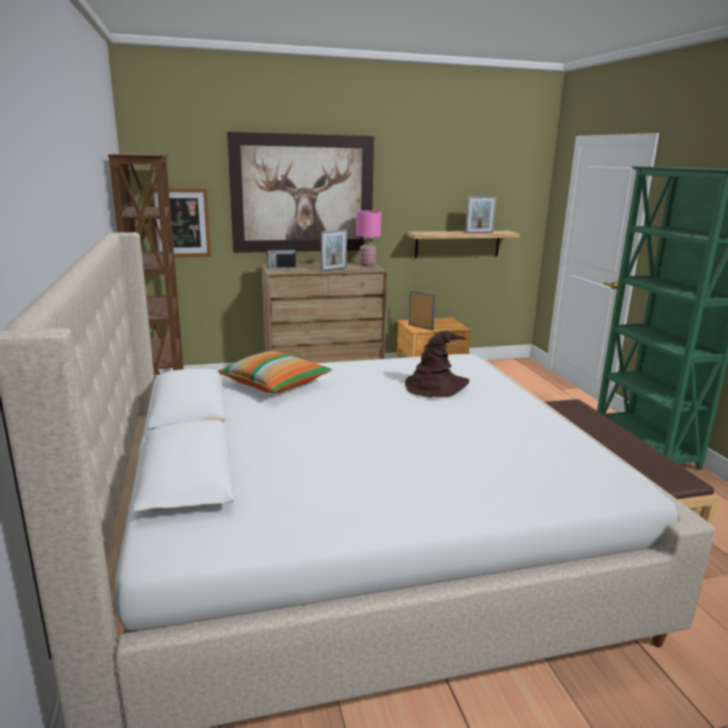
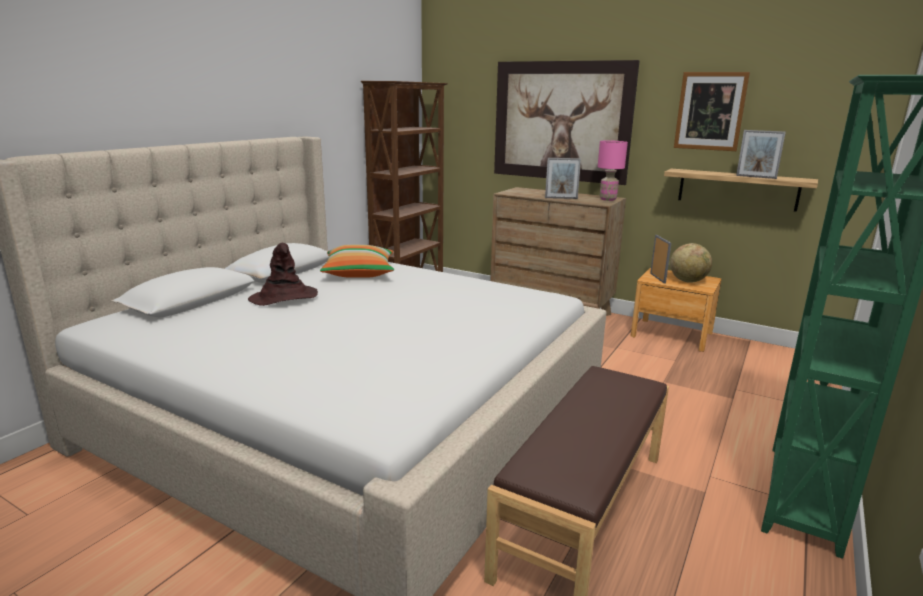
camera: 45 degrees right, 0 degrees up
picture [149,188,211,257] -> picture moved to [674,72,750,151]
radio [266,244,296,269] -> none
brown hat [405,331,469,397] -> brown hat moved to [248,243,318,306]
none -> globe [670,243,712,283]

